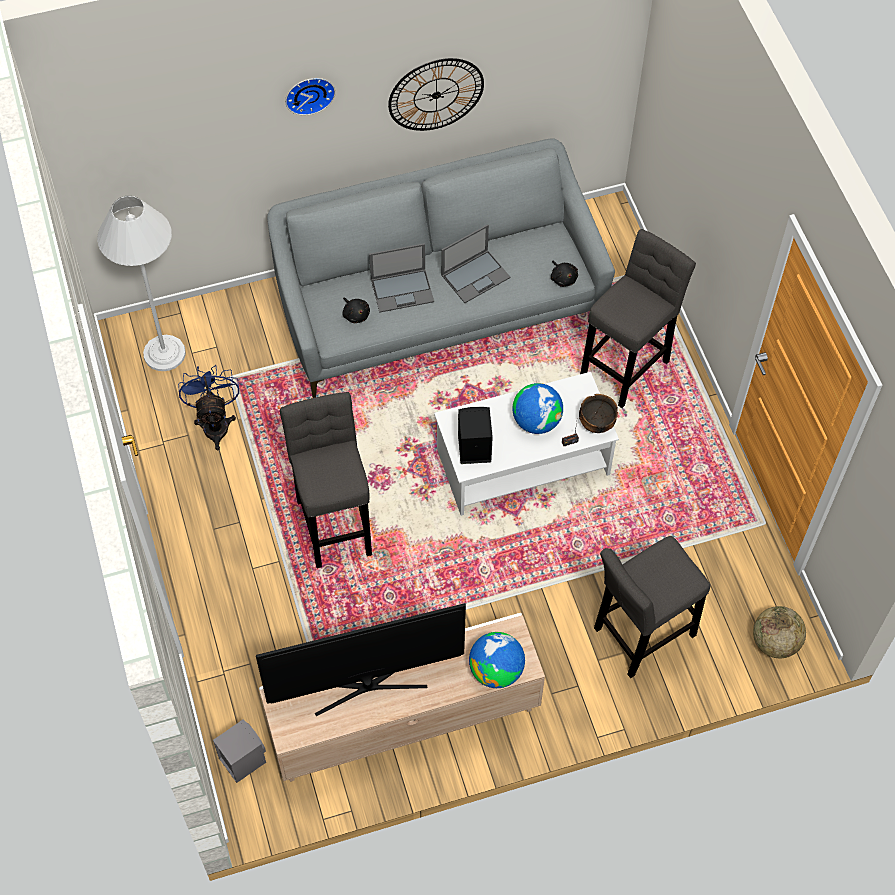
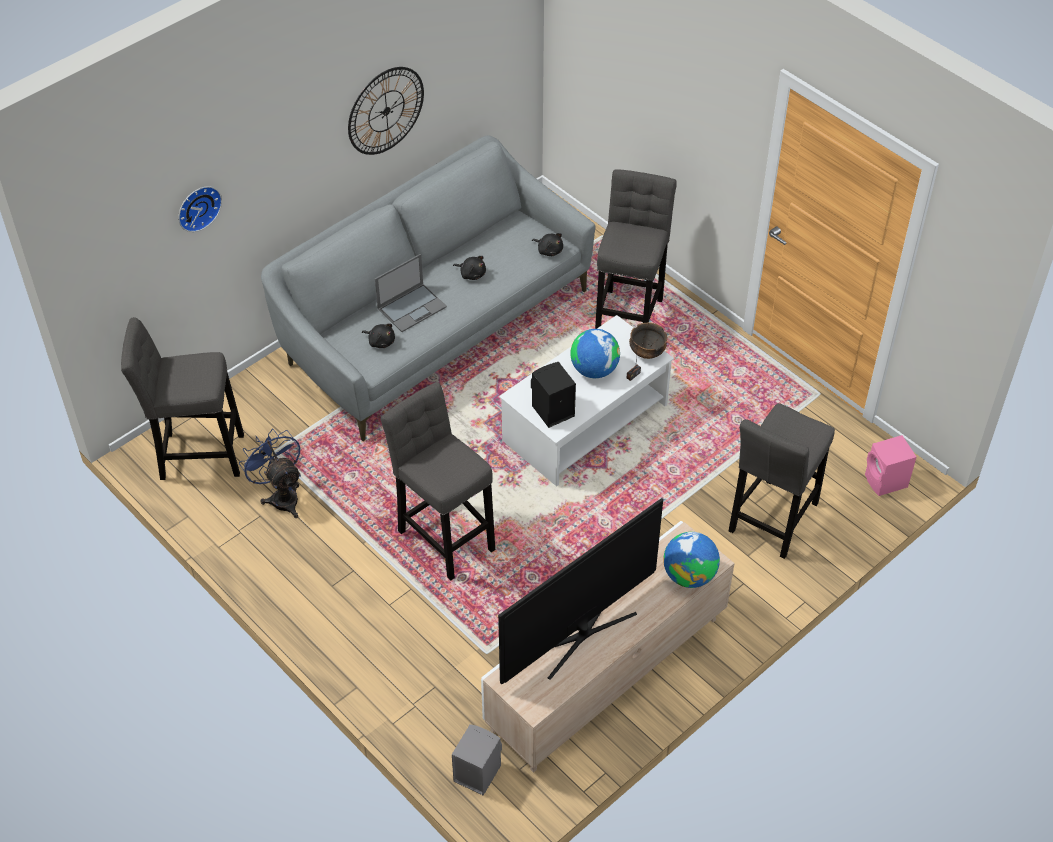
camera: 25 degrees left, 10 degrees down
white floor lamp [97,196,186,371] -> grey stool [121,317,244,480]
wall clock [285,78,336,115] -> wall clock moved to [178,186,222,232]
laptop [441,224,511,303] -> black plush toy [453,256,486,280]
globe [753,606,806,658] -> pink speaker [865,435,917,496]

